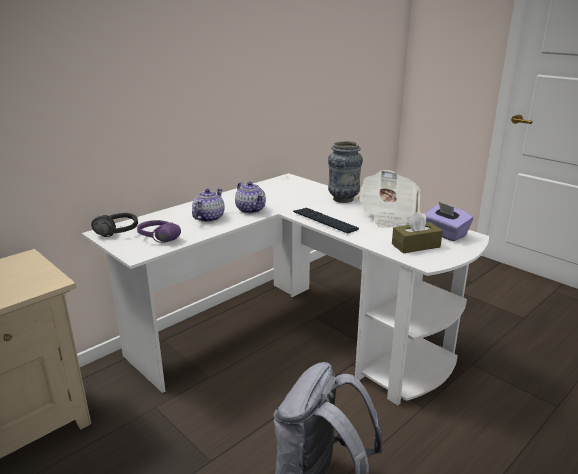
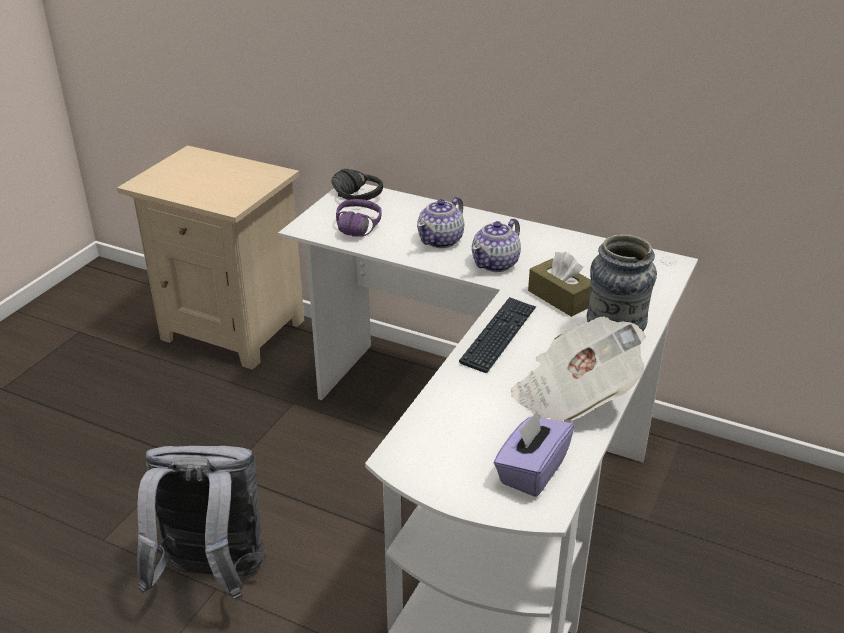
camera: 70 degrees right, 10 degrees up
teapot [192,188,225,222] -> teapot turned 120 degrees clockwise [417,197,464,248]
brown tissue box [392,211,443,253] -> brown tissue box moved to [528,252,591,317]

